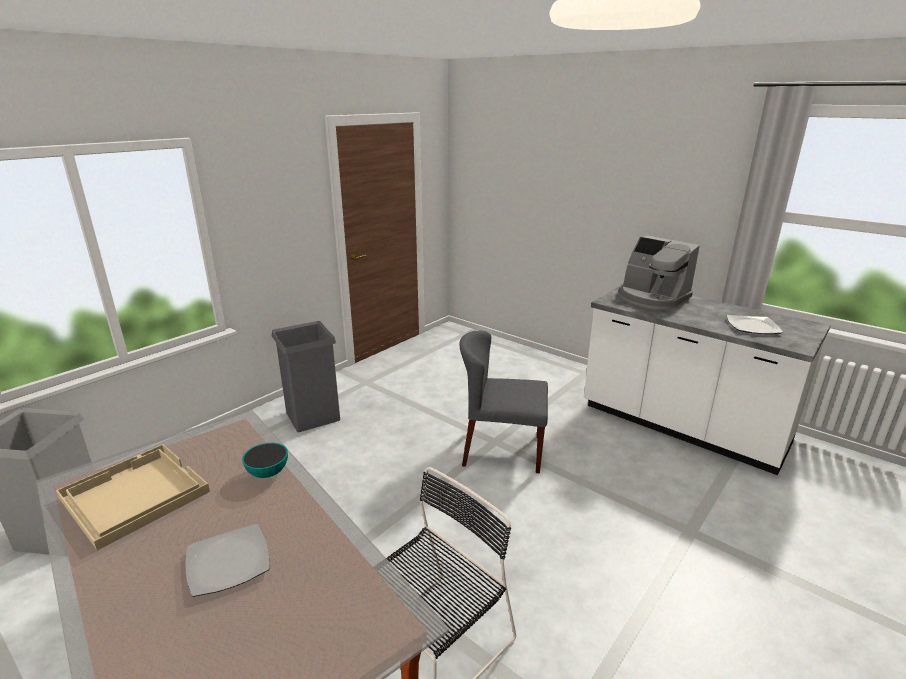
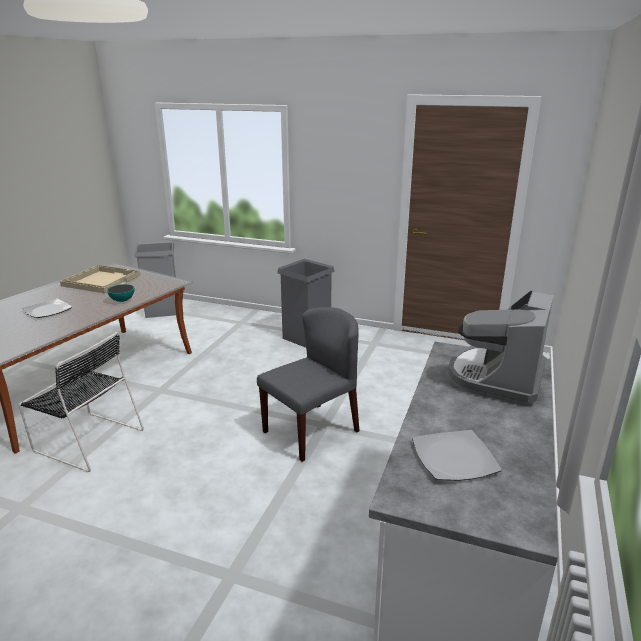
camera: 70 degrees right, 0 degrees up
grey chair [459,330,548,473] -> grey chair turned 60 degrees clockwise [257,307,360,462]

